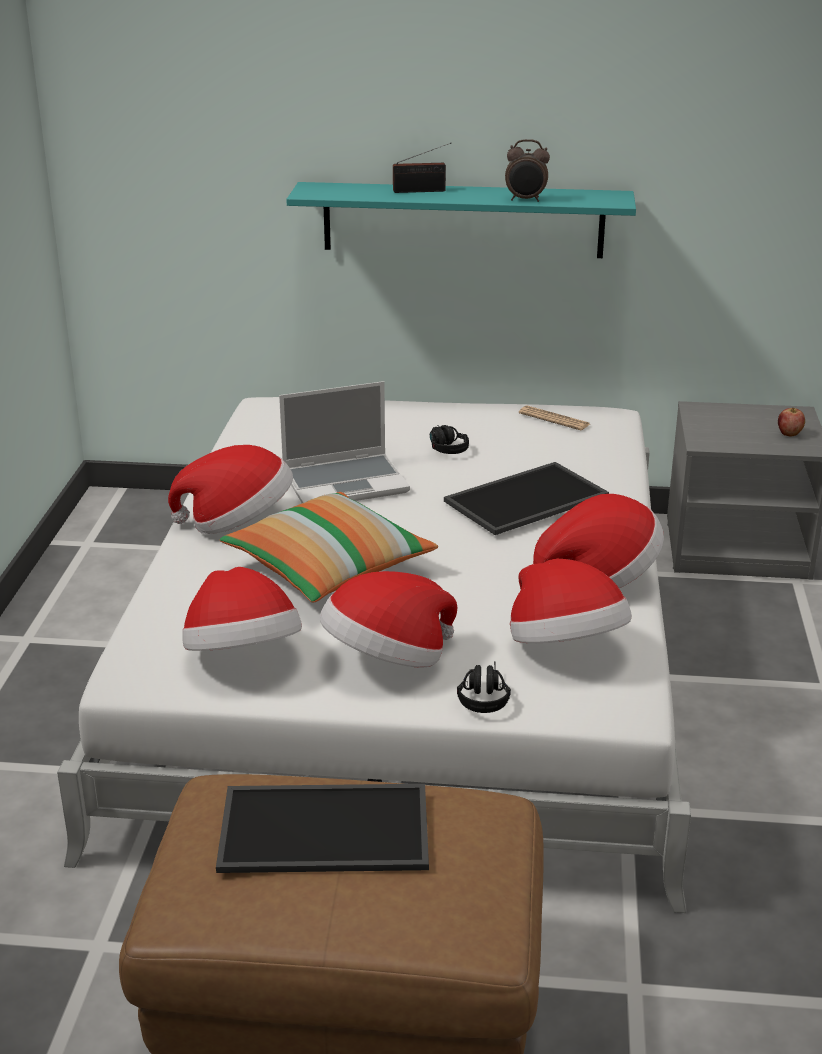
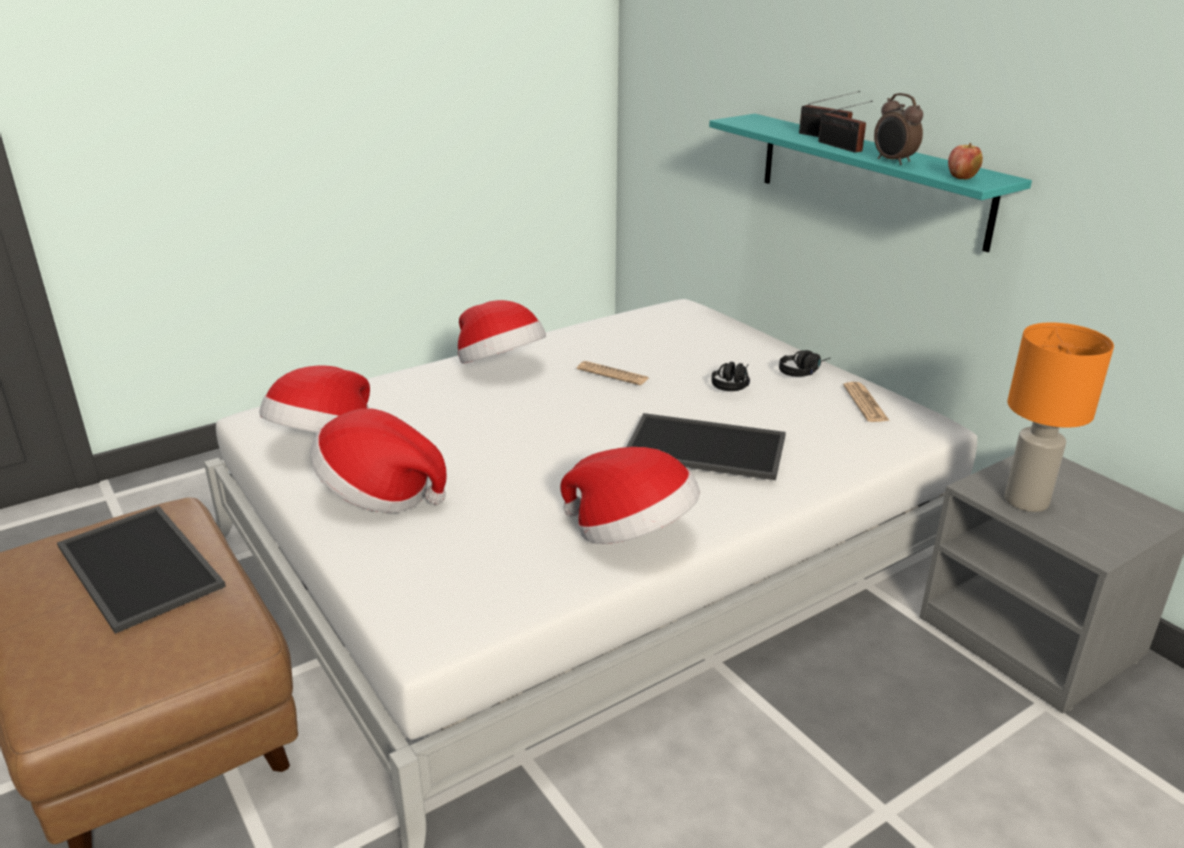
camera: 50 degrees right, 0 degrees up
pillow [220,492,438,603] -> none
laptop [279,381,410,503] -> newspaper [577,361,649,385]
black headphones [457,661,511,713] -> black headphones moved to [779,350,830,377]
hat [510,559,632,643] -> none
apple [778,407,805,437] -> apple moved to [948,143,983,180]
none -> radio [818,101,872,153]
none -> orange table lamp [1004,322,1114,512]

